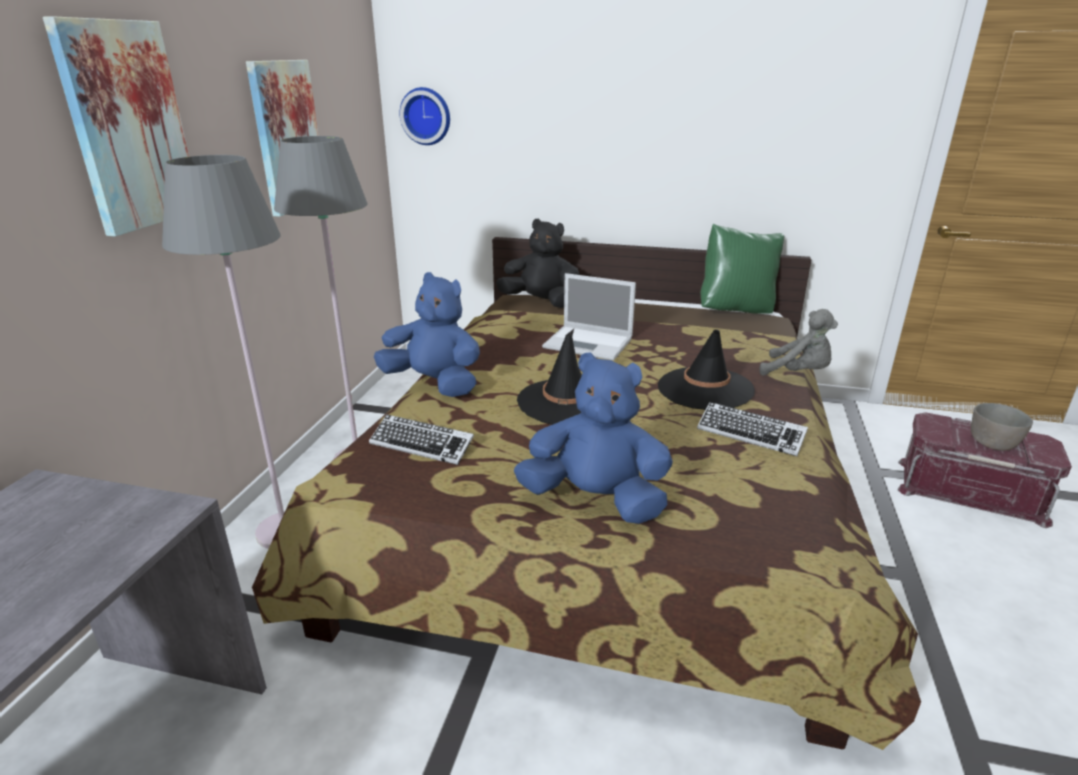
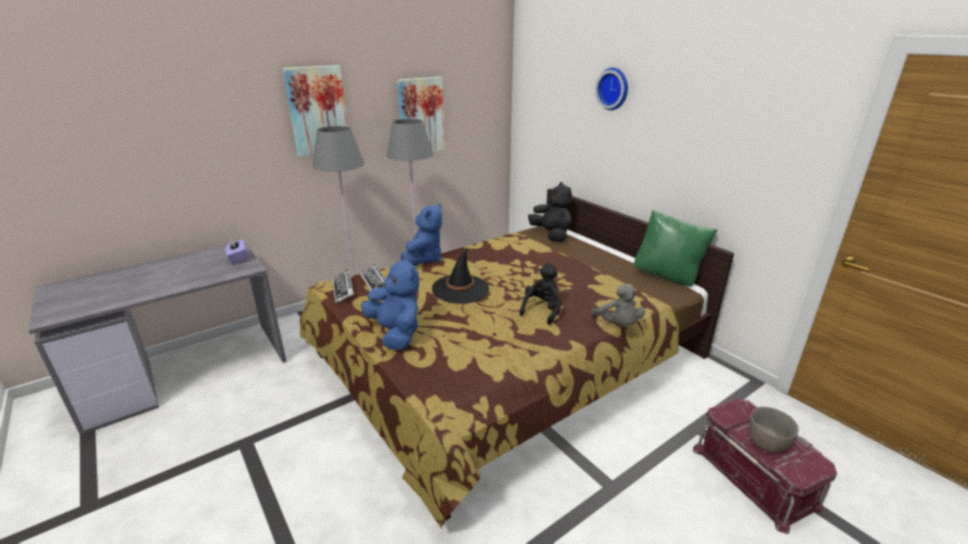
camera: 40 degrees right, 0 degrees up
blue plush toy [374,272,480,397] -> blue plush toy turned 45 degrees clockwise [401,204,442,266]
wall clock [400,87,450,145] -> wall clock moved to [595,68,628,110]
laptop [542,273,636,361] -> none
black hat [658,329,755,410] -> black plush toy [519,263,562,325]
keyboard [697,402,808,456] -> keyboard moved to [333,270,354,303]
none -> purple tissue box [225,238,247,264]

